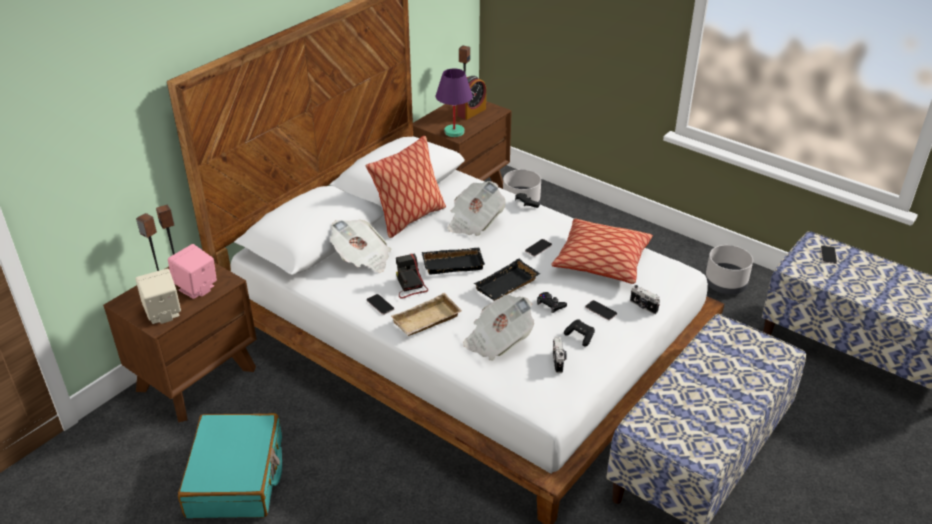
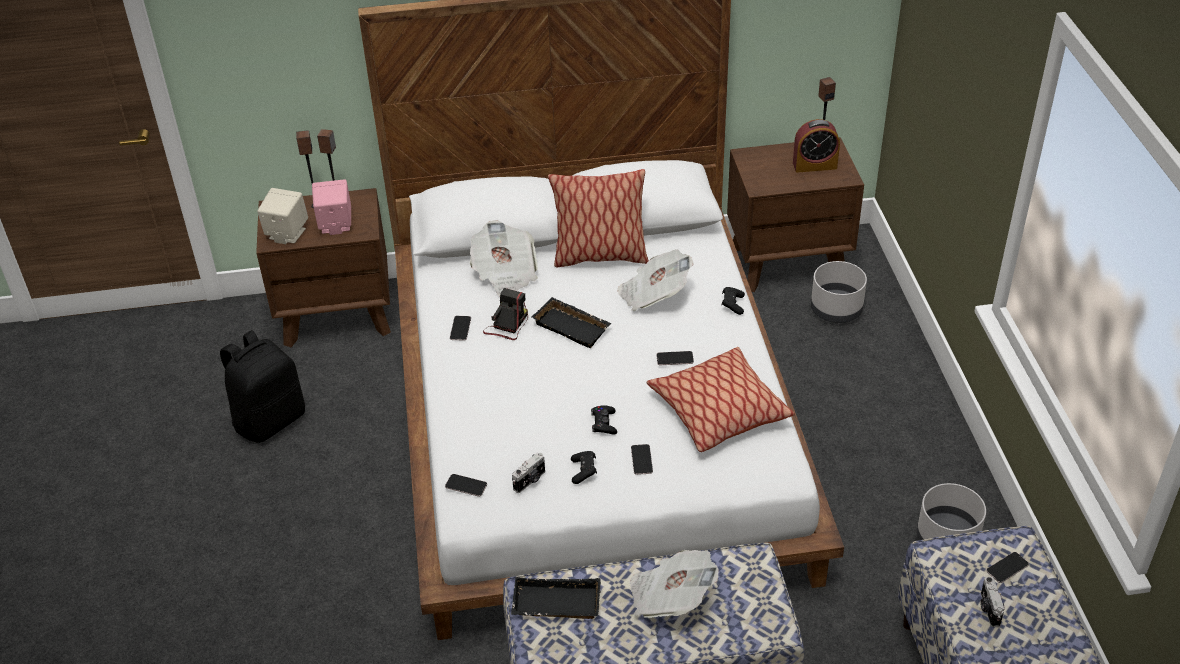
camera: 45 degrees right, 5 degrees up
turquoise suitcase [178,413,282,518] -> black backpack [220,330,305,443]
beige tray [391,293,462,336] -> none
purple table lamp [436,69,473,137] -> none
newspaper [463,295,534,361] -> newspaper moved to [630,550,719,618]
black tray [474,258,540,301] -> black tray moved to [511,577,601,619]
camera [630,285,660,314] -> camera moved to [980,577,1004,627]
none -> phone [445,474,487,497]

